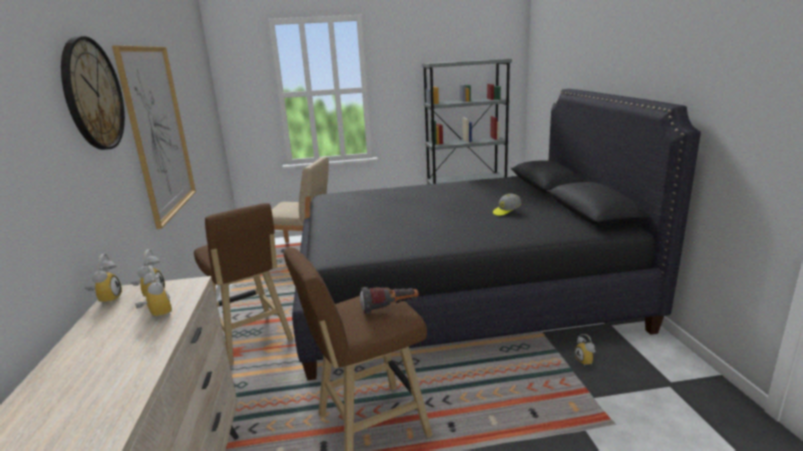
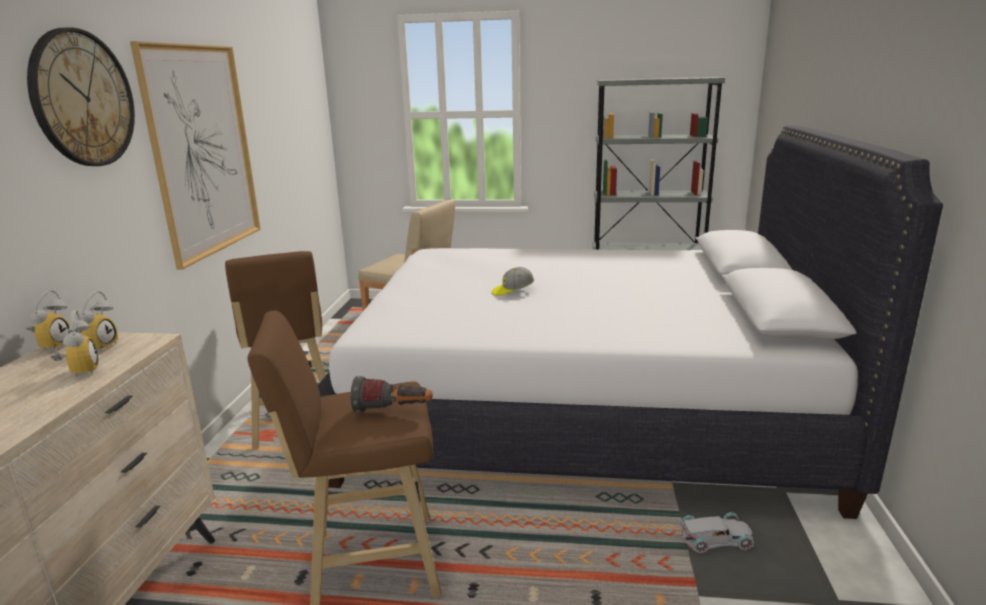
camera: 15 degrees right, 0 degrees up
black bed [292,89,701,380] -> white bed [318,125,943,519]
cap [493,194,522,216] -> cap moved to [491,267,534,295]
alarm clock [574,334,596,366] -> white toy car [681,512,754,553]

